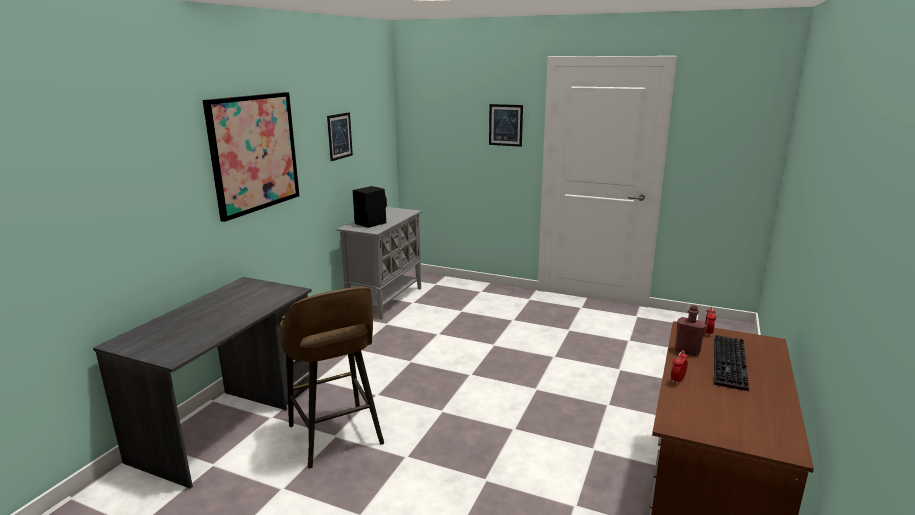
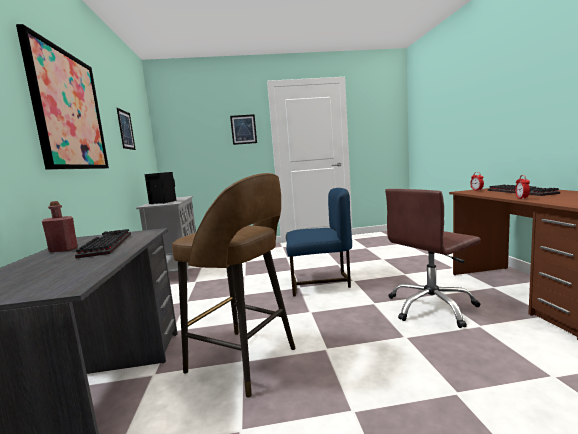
camera: 30 degrees left, 10 degrees down
red bottle [675,305,706,356] -> red bottle moved to [42,201,78,252]
none -> keyboard [75,229,131,259]
none -> blue chair [286,188,352,296]
none -> brown office chair [385,189,481,328]

